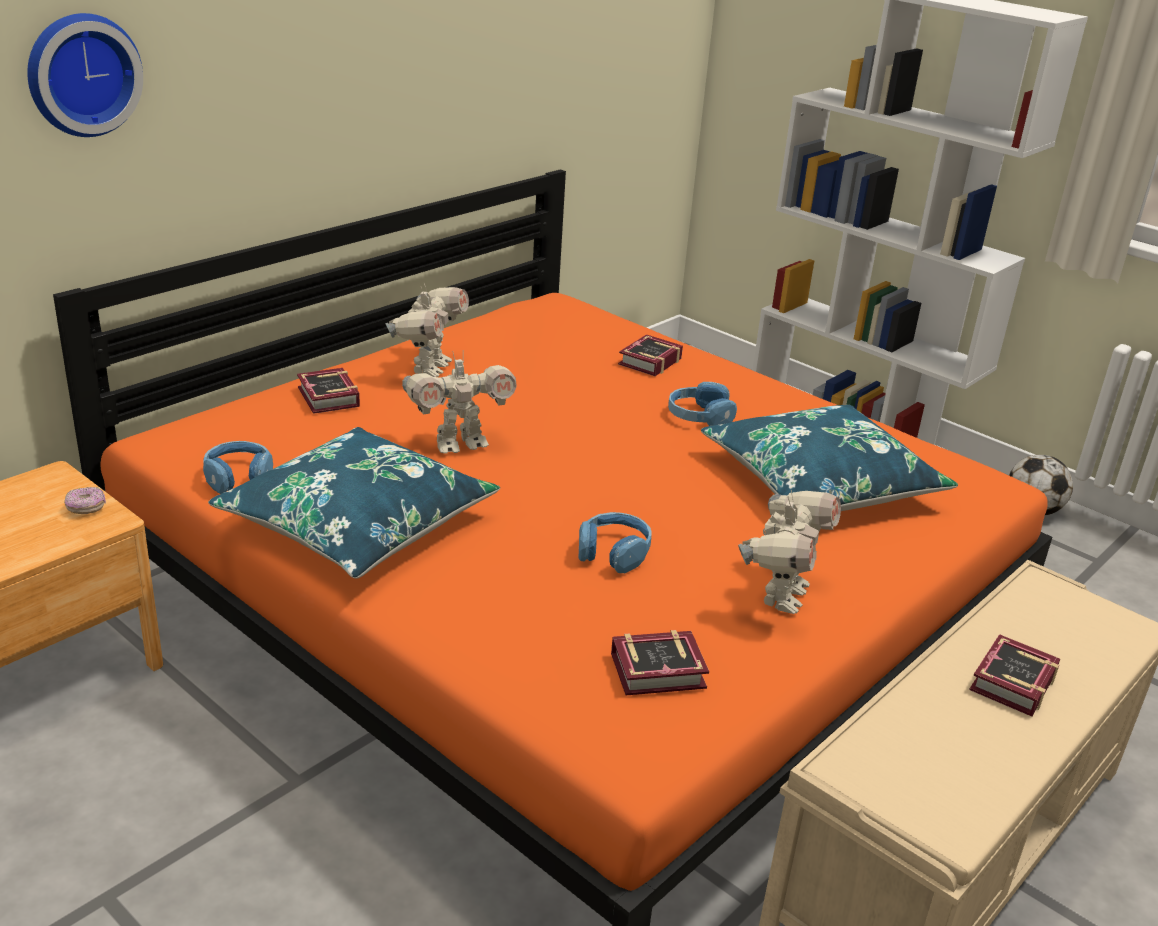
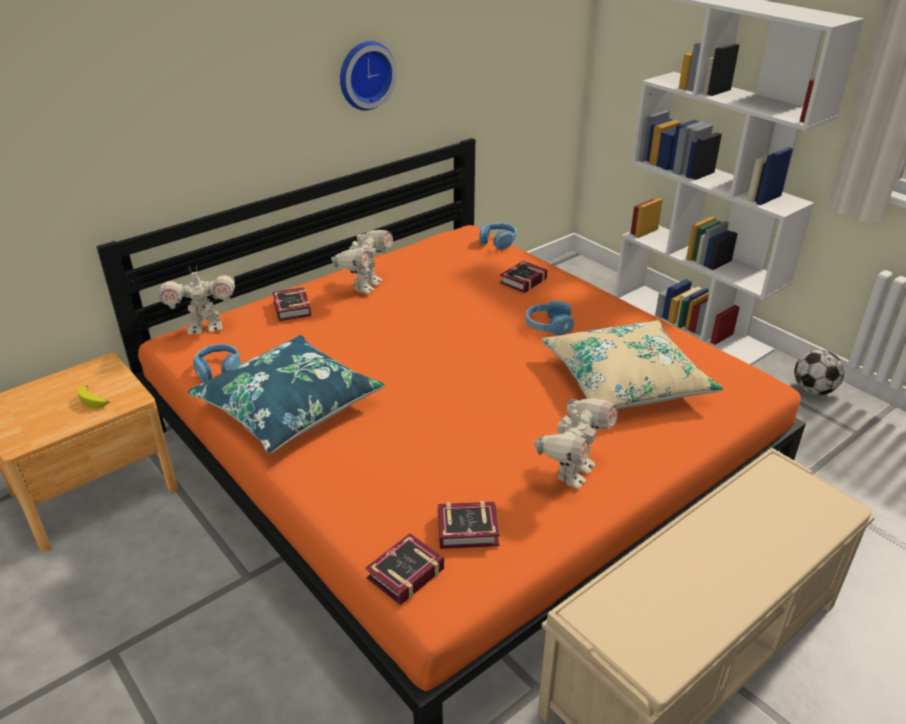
camera: 10 degrees right, 5 degrees up
wall clock [27,13,143,137] -> wall clock moved to [340,41,397,111]
donut [64,487,106,514] -> none
toy robot [402,353,517,454] -> toy robot moved to [159,265,235,335]
blue headphones [578,512,652,573] -> blue headphones moved to [479,223,517,250]
blue pillow [701,405,958,511] -> beige pillow [541,320,723,409]
book [969,634,1060,717] -> book moved to [365,533,444,605]
none -> banana [77,385,110,408]

